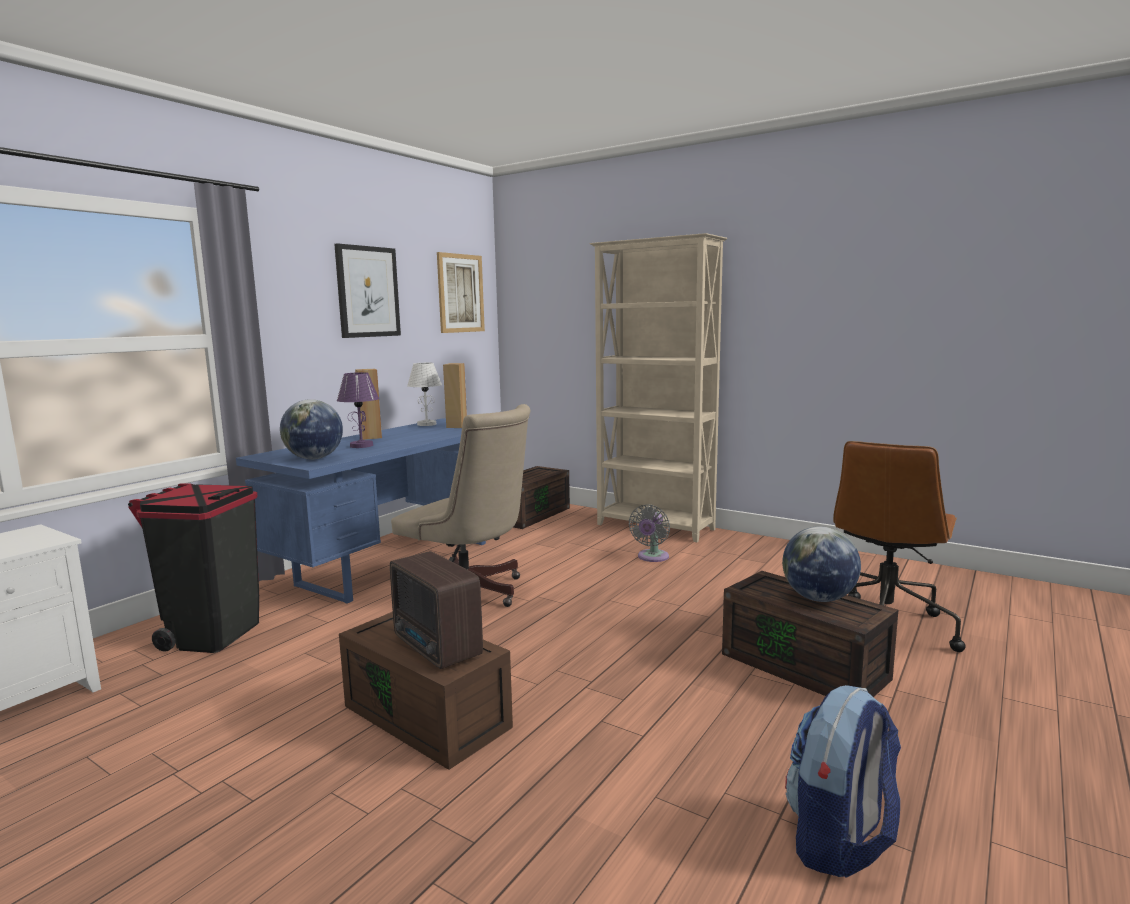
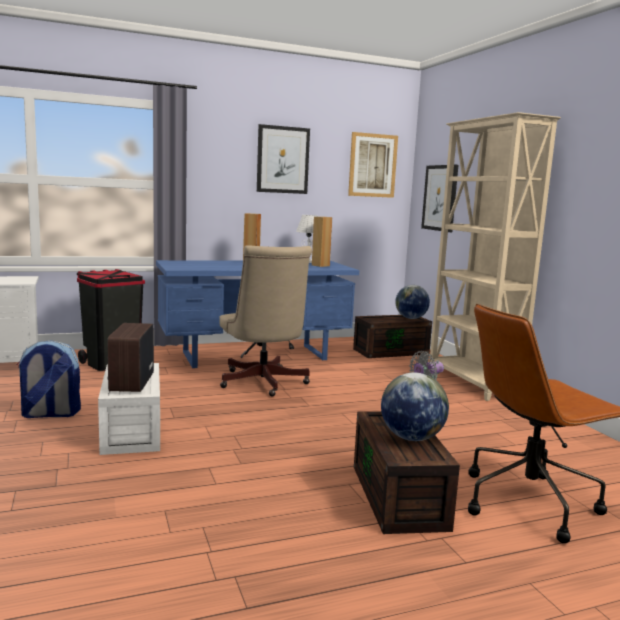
camera: 35 degrees right, 0 degrees up
globe [280,399,343,459] -> globe moved to [395,285,430,319]
purple table lamp [337,372,379,448] -> none
brown storage box [339,612,513,770] -> white storage box [98,363,160,455]
backpack [785,685,901,878] -> backpack moved to [17,340,81,418]
none -> picture [421,165,459,232]

